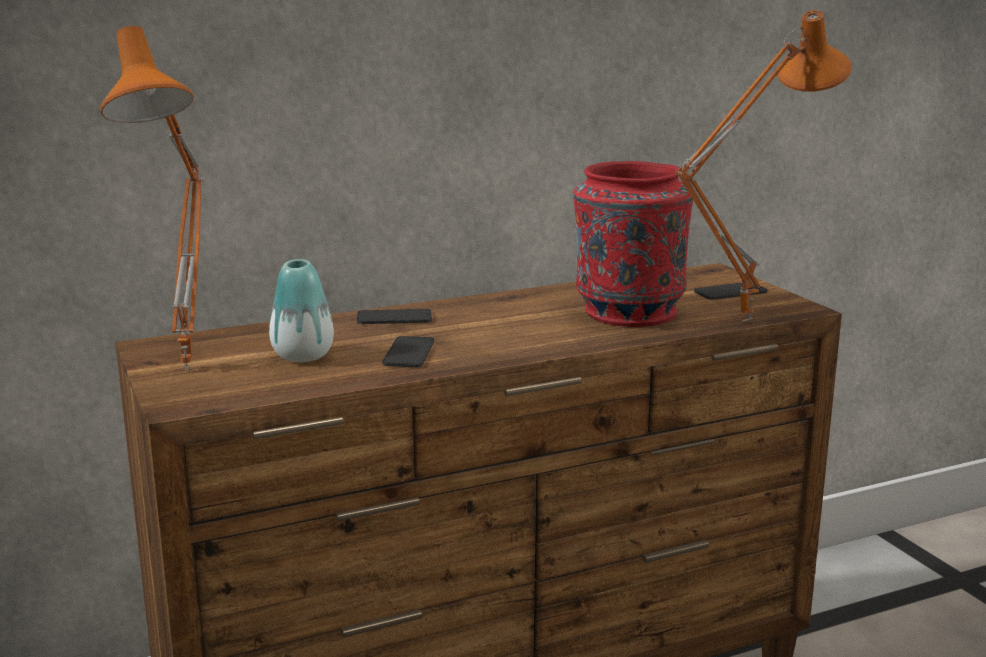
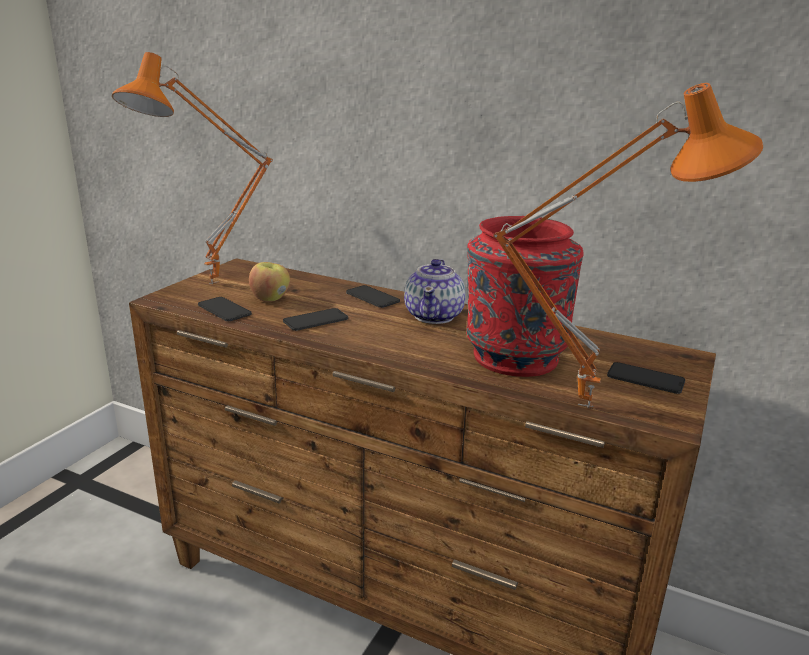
camera: 50 degrees right, 5 degrees up
vase [269,259,334,362] -> apple [249,262,290,302]
none -> phone [198,297,252,321]
none -> teapot [404,259,465,324]

